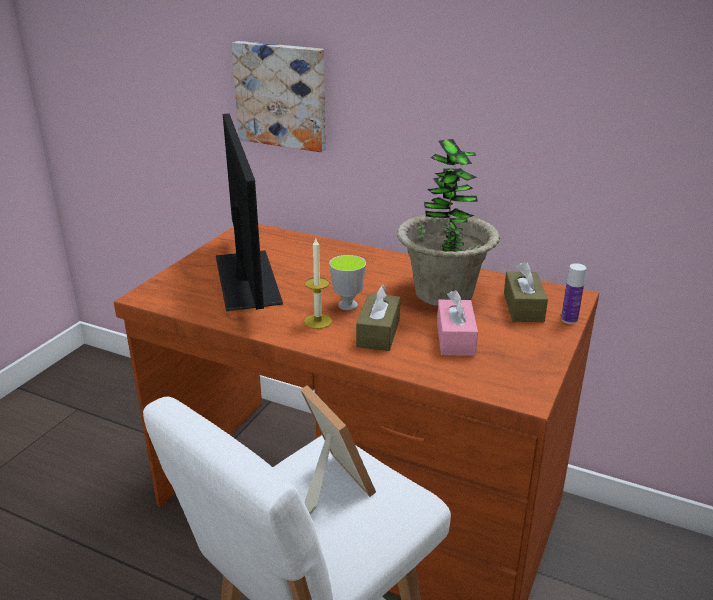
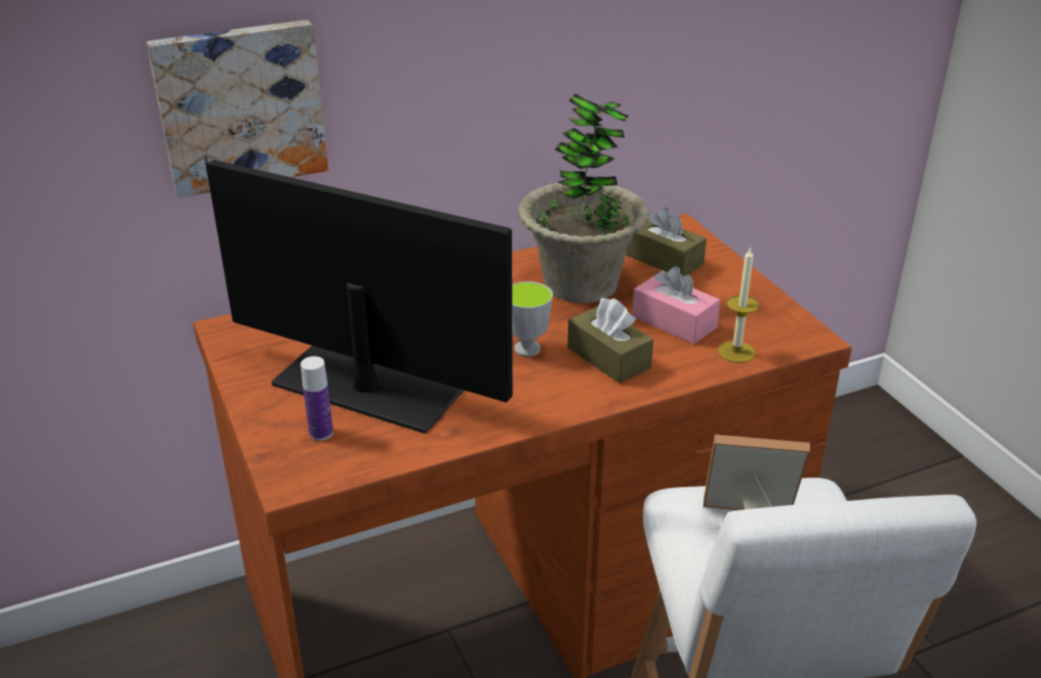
camera: 50 degrees left, 5 degrees up
candle [304,238,332,329] -> candle moved to [718,246,759,363]
bottle [561,263,586,324] -> bottle moved to [301,356,333,441]

